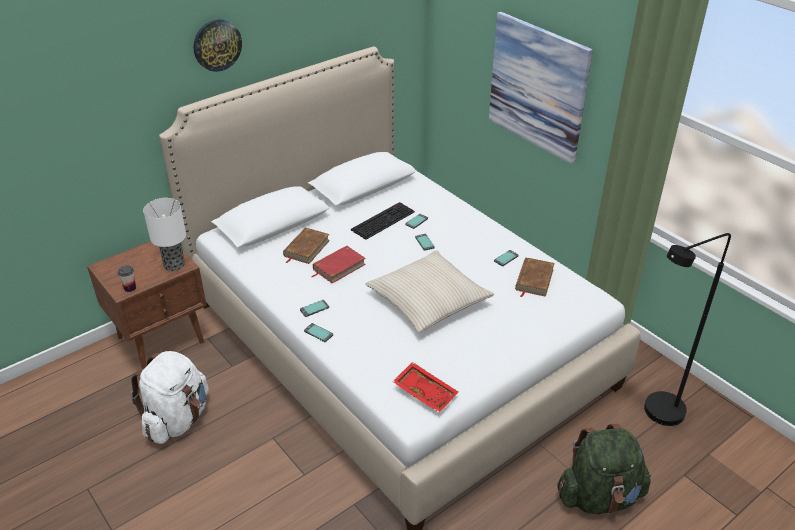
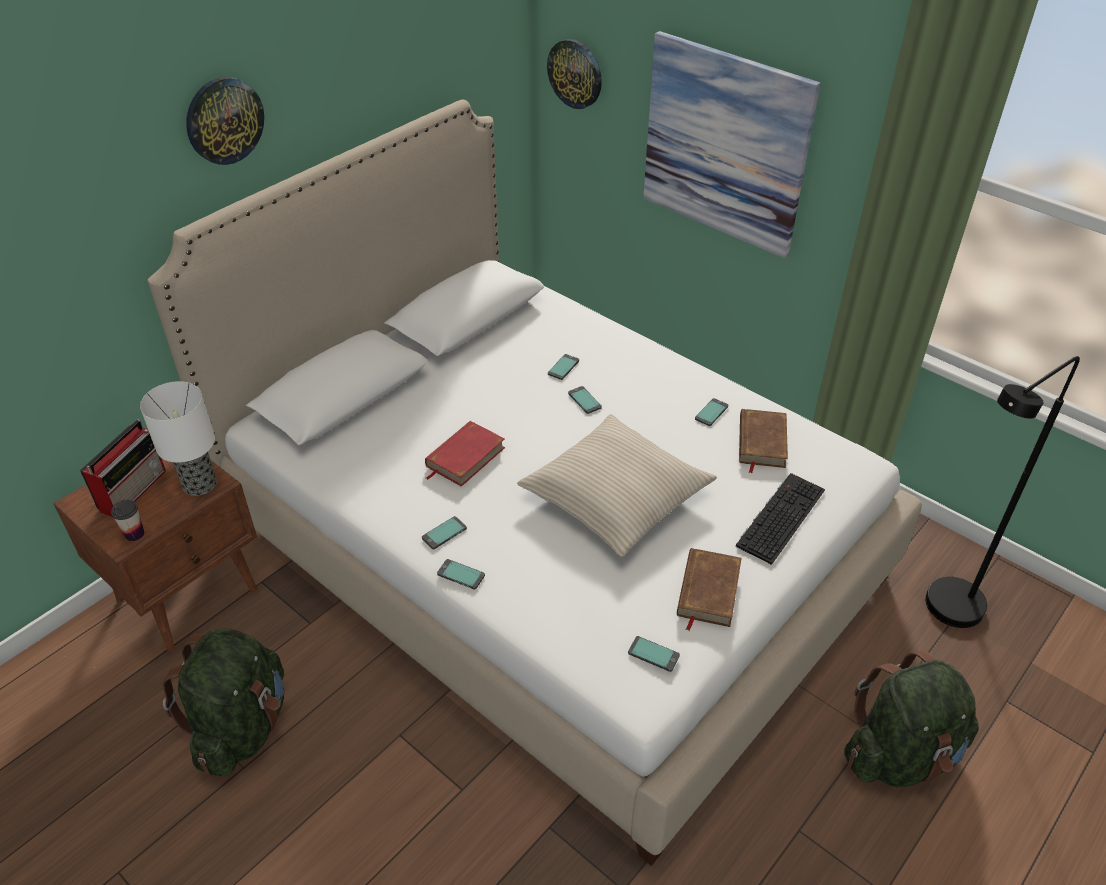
camera: 10 degrees left, 5 degrees up
white backpack [130,351,209,444] -> green backpack [163,628,285,776]
brown book [283,227,330,264] -> brown book moved to [677,548,742,631]
keyboard [351,202,415,240] -> keyboard moved to [736,473,825,565]
red tray [392,362,459,413] -> phone [628,636,680,672]
none -> radio [80,420,166,517]
none -> wall clock [547,39,602,109]

